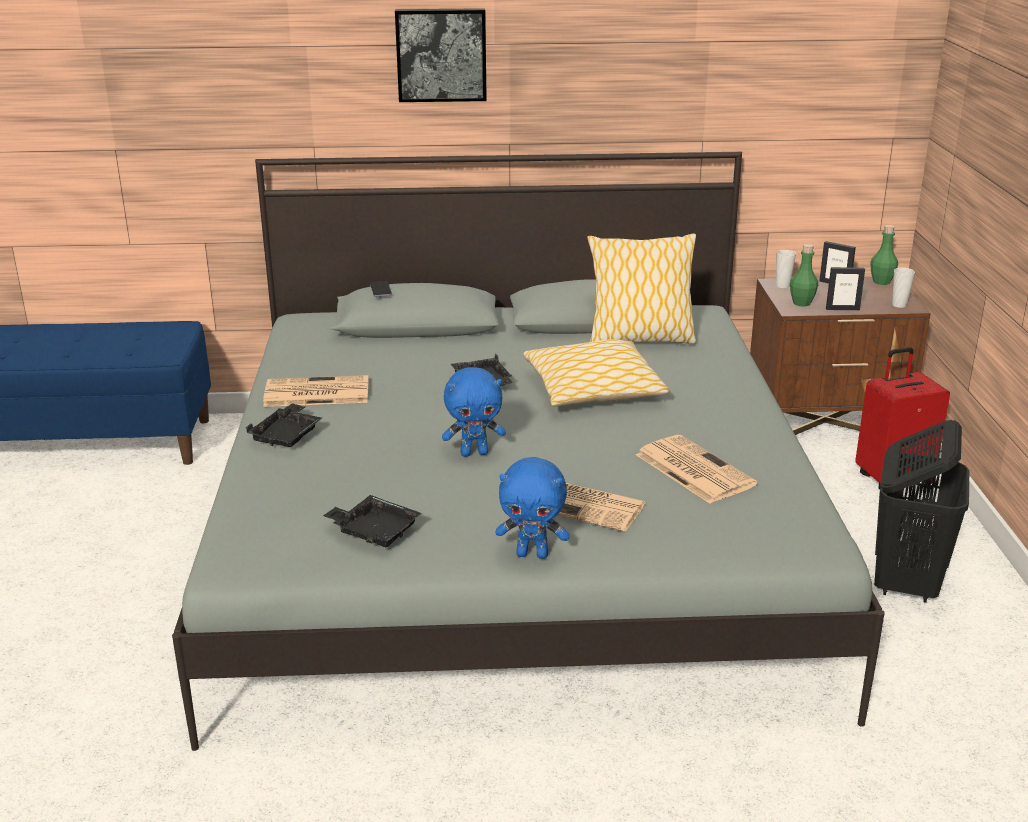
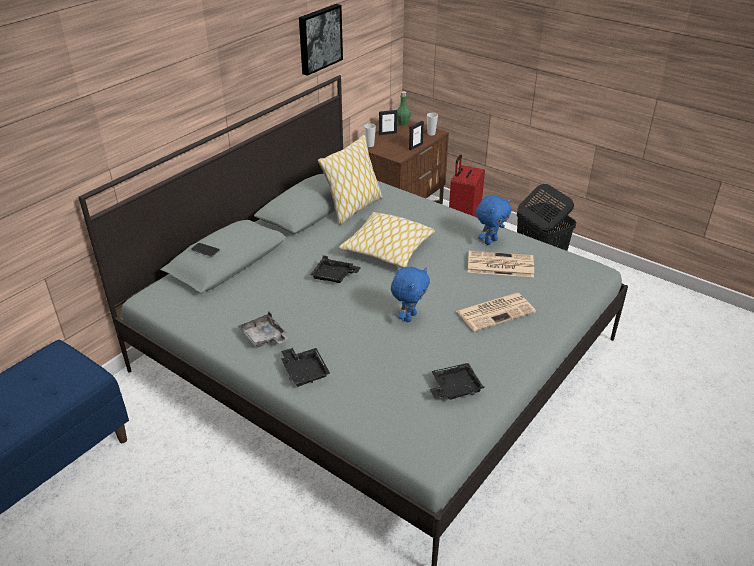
camera: 50 degrees left, 10 degrees up
newspaper [263,375,369,407] -> grey tray [238,312,289,347]
picture [395,8,487,102] -> picture moved to [299,4,343,76]
blue plush toy [495,457,570,559] -> blue plush toy moved to [476,195,511,245]
green bottle [790,244,818,307] -> none

